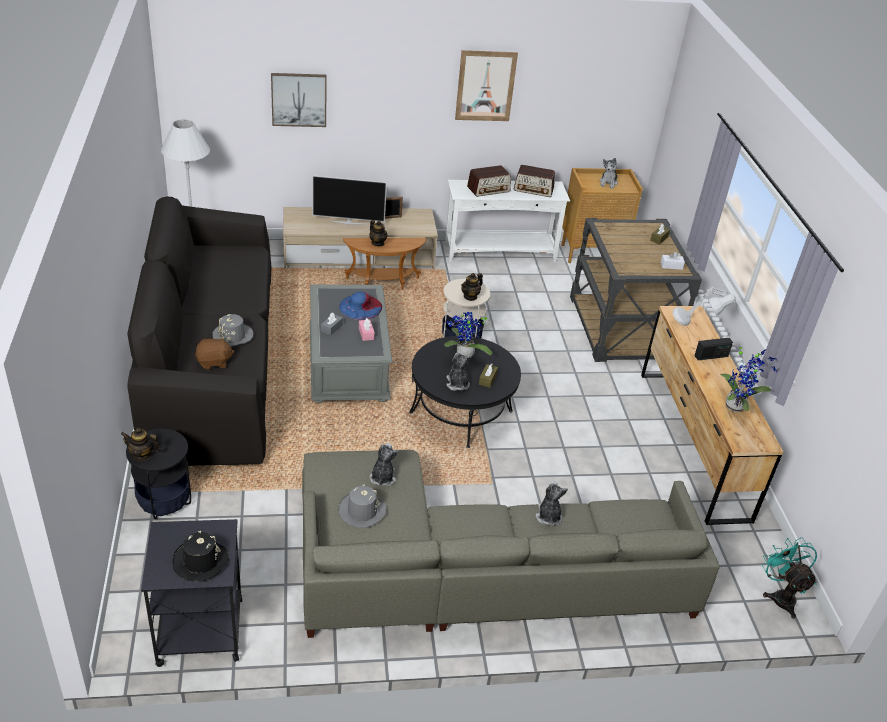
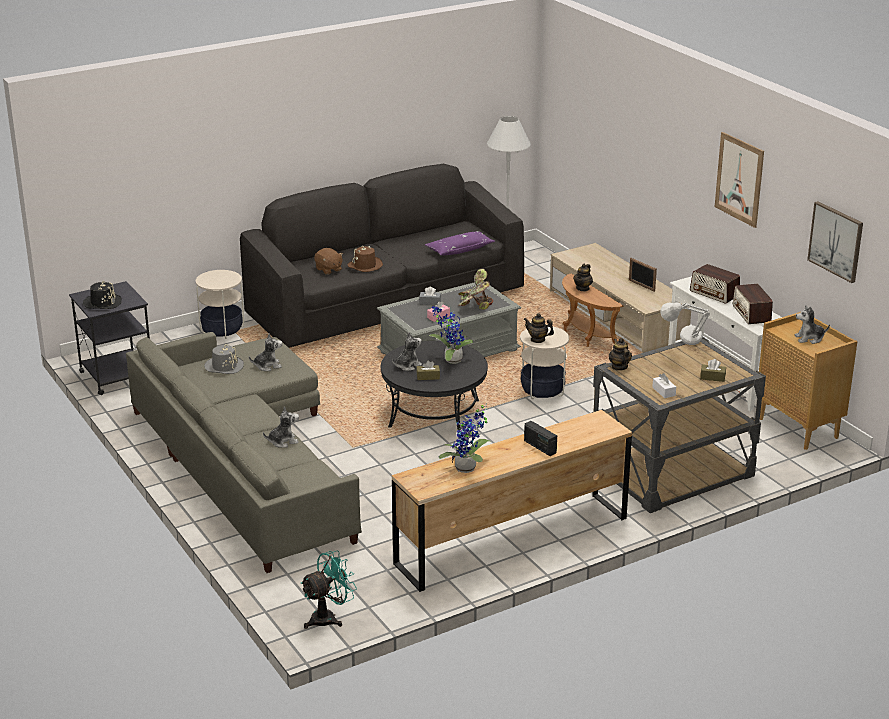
camera: 70 degrees right, 10 degrees down
teapot [121,428,161,461] -> teapot moved to [609,338,632,371]
black side table [126,429,191,519] -> beige side table [196,270,244,339]
grey hat [212,314,253,347] -> brown hat [347,246,383,272]
picture [271,73,327,127] -> picture moved to [807,201,863,283]
television [312,175,387,225] -> none
blue hat [339,292,382,320] -> potted plant [458,269,493,310]
grey table lamp [673,286,736,326] -> grey table lamp moved to [660,302,710,345]
none -> purple pillow [425,231,495,256]

